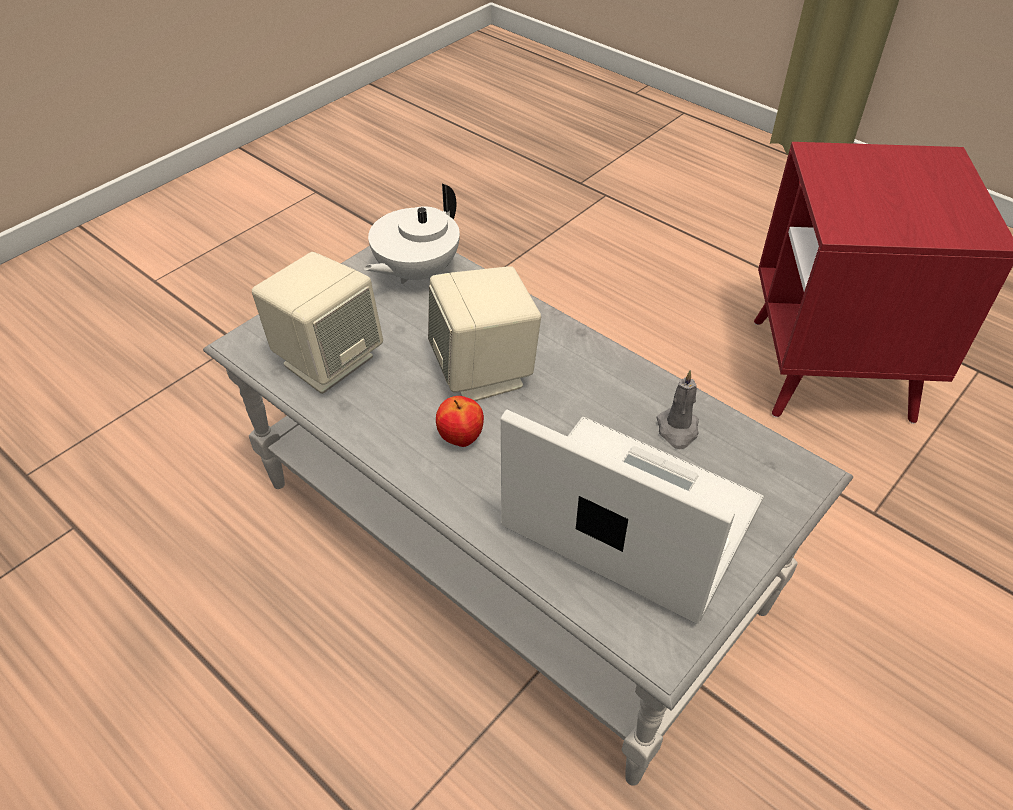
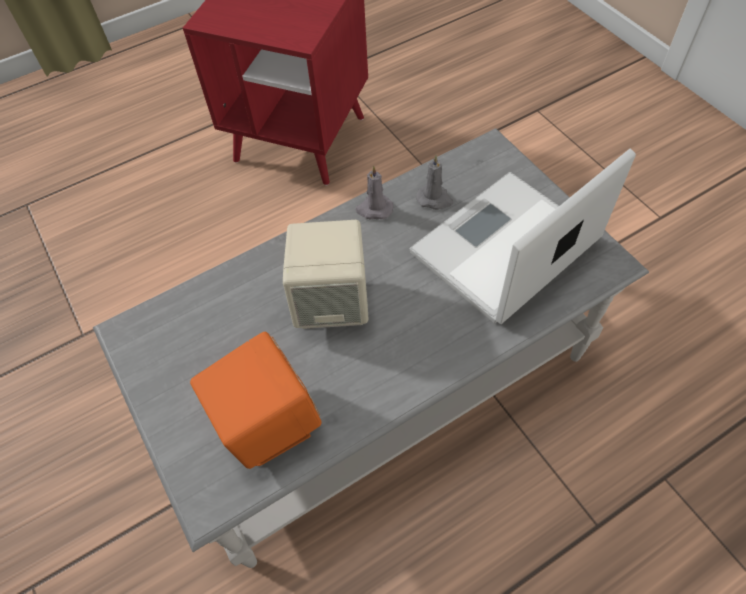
camera: 70 degrees left, 10 degrees up
beige speaker [252,252,383,394] -> orange speaker [190,332,322,469]
white teapot [364,184,460,284] -> none
apple [436,396,484,447] -> none
none -> grey candle [355,165,393,220]

